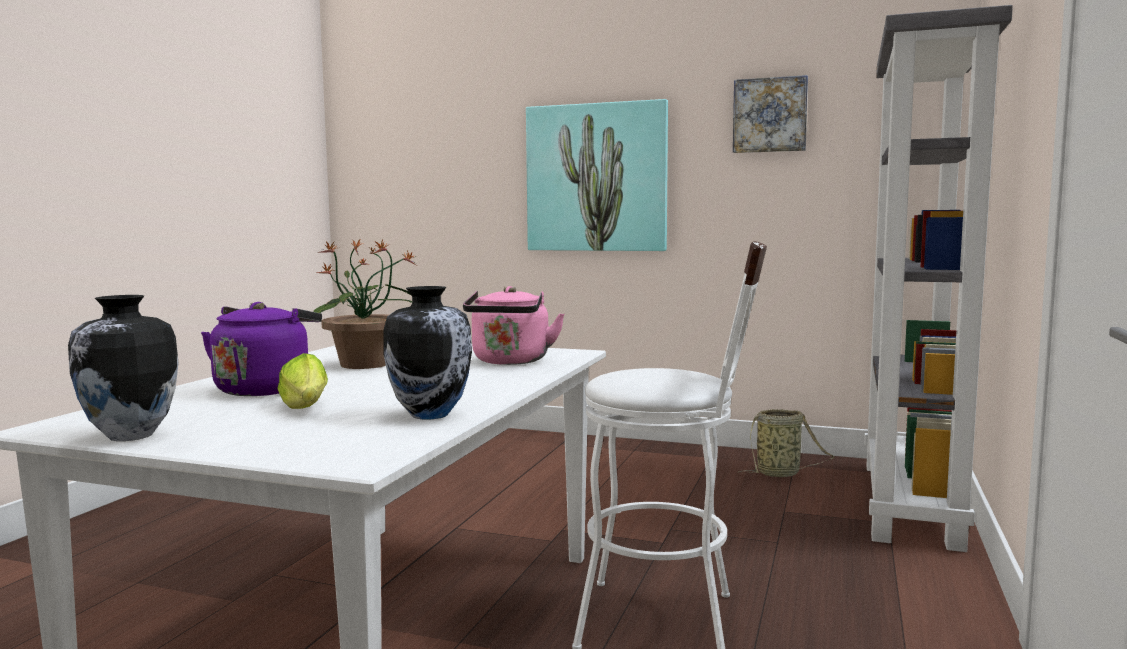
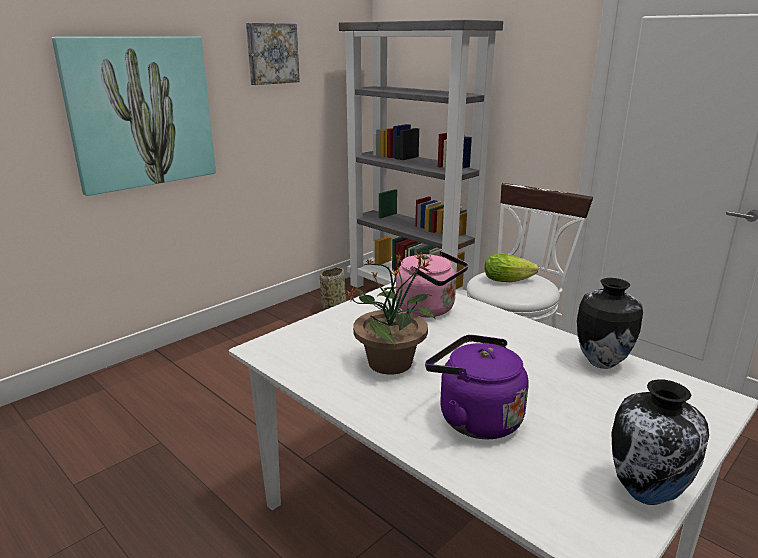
camera: 65 degrees left, 15 degrees up
lettuce [278,353,328,409] -> lettuce moved to [485,253,539,282]

